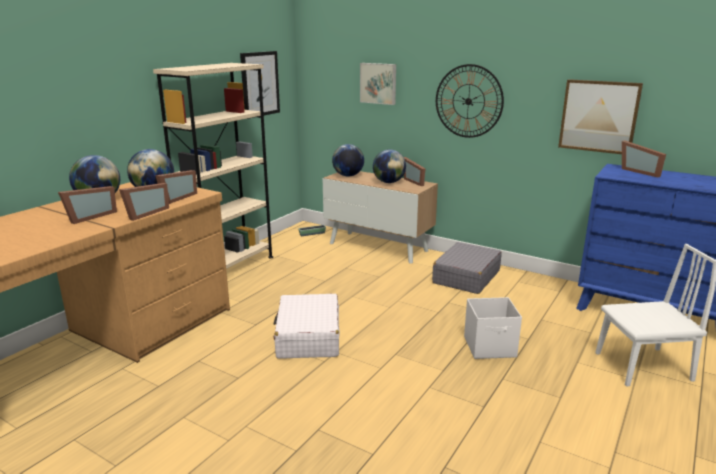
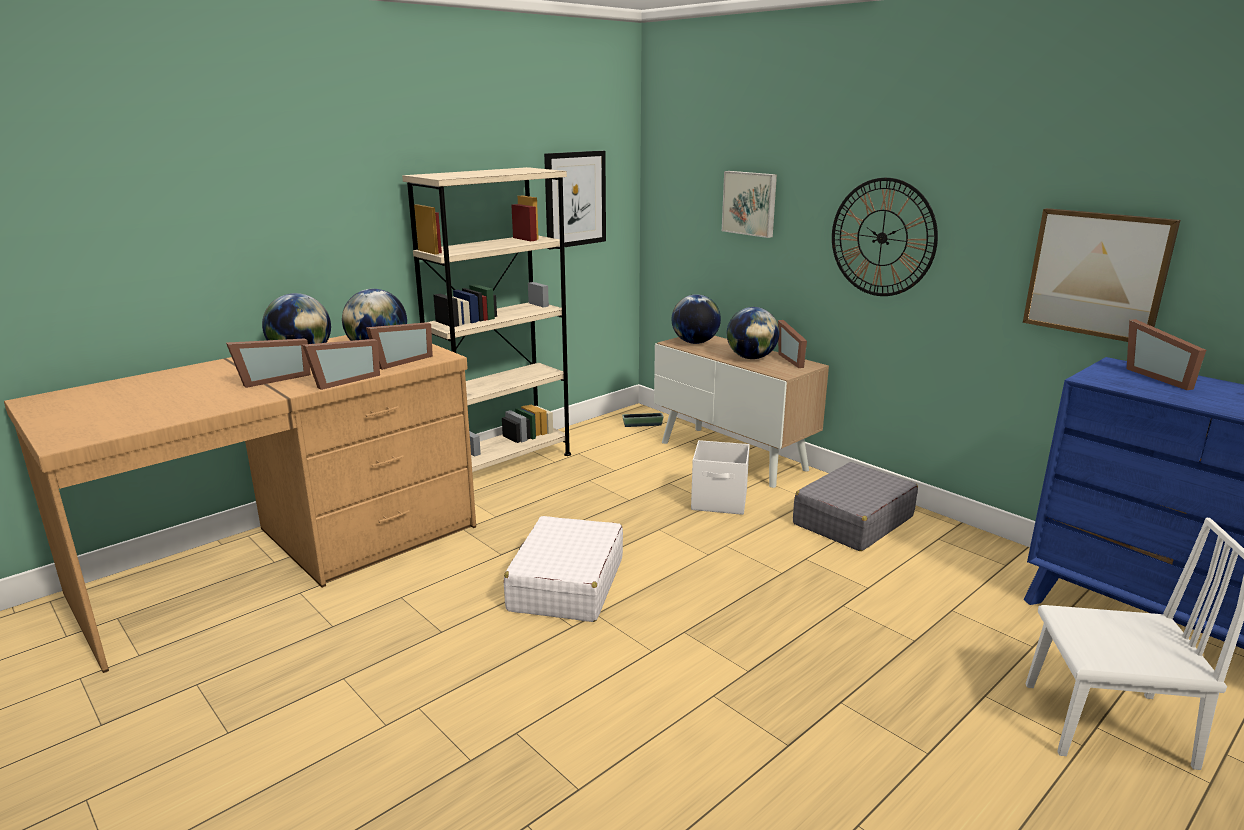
camera: 15 degrees right, 0 degrees up
white storage box [464,297,522,359] -> white storage box moved to [691,440,750,515]

